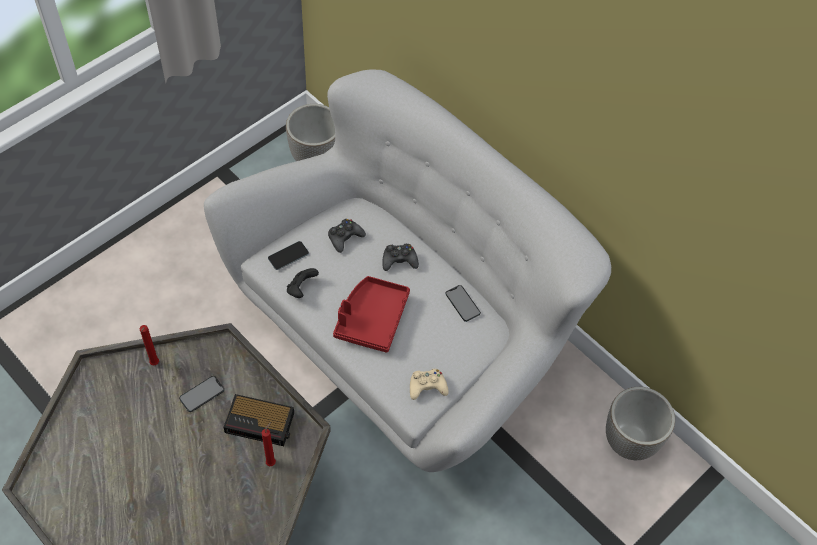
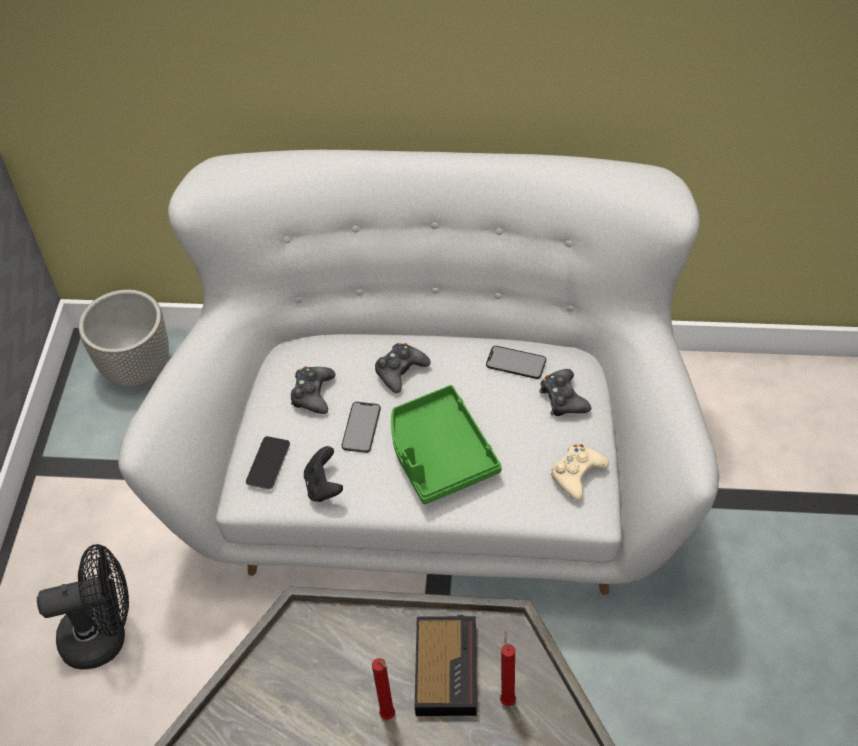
camera: 35 degrees left, 5 degrees down
red candle [140,325,159,366] -> red candle moved to [372,658,395,720]
phone [179,376,224,412] -> phone moved to [342,402,381,453]
alarm clock [223,394,294,446] -> alarm clock turned 60 degrees counterclockwise [415,615,477,716]
red tray [333,276,410,353] -> green tray [391,385,502,504]
planter [606,387,675,460] -> none
none -> black fan [37,544,129,670]
none -> black game controller [539,369,591,416]

